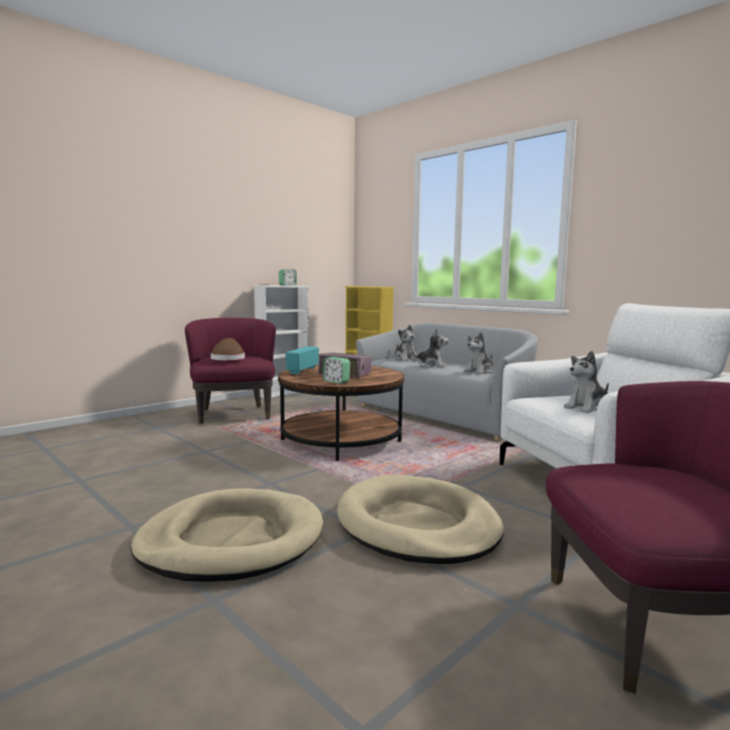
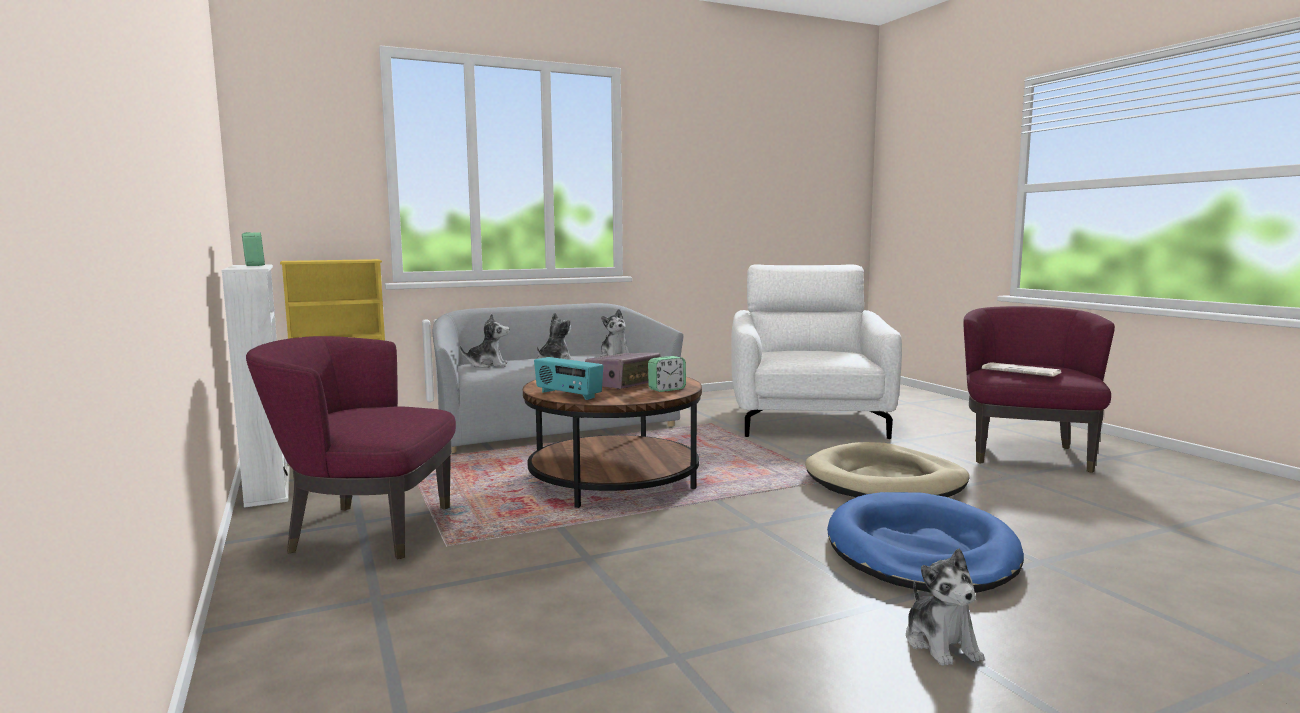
camera: 70 degrees left, 0 degrees up
beige dog bed [131,488,323,582] -> blue dog bed [827,492,1024,593]
brown hat [211,338,245,360] -> none
plush toy [564,351,609,413] -> plush toy moved to [906,549,984,666]
none -> newspaper [982,362,1061,377]

